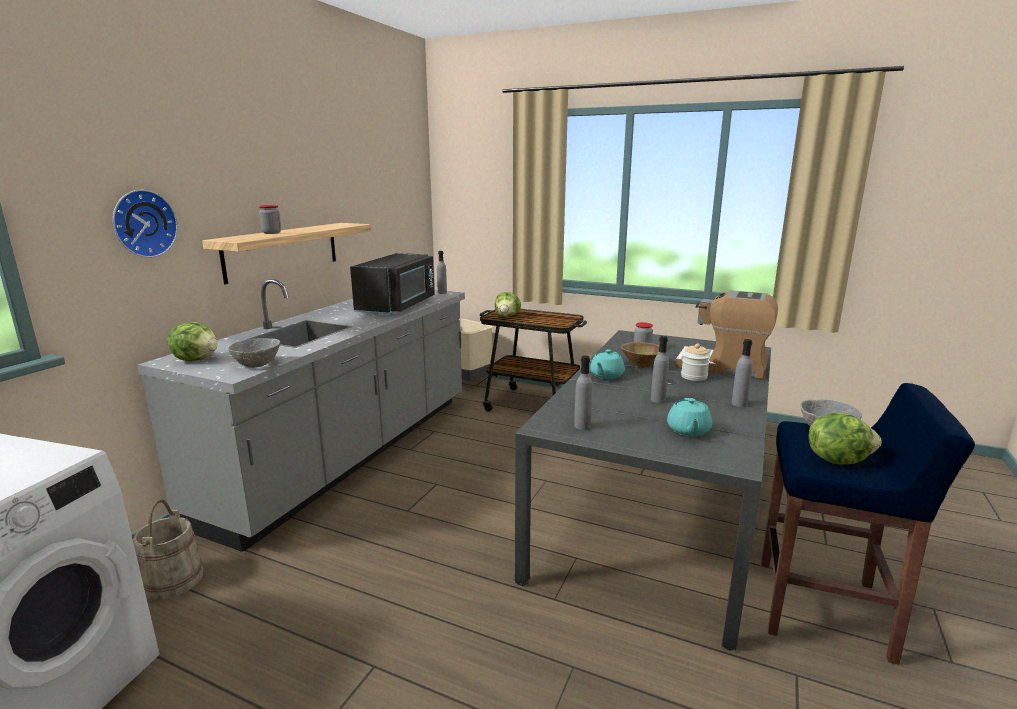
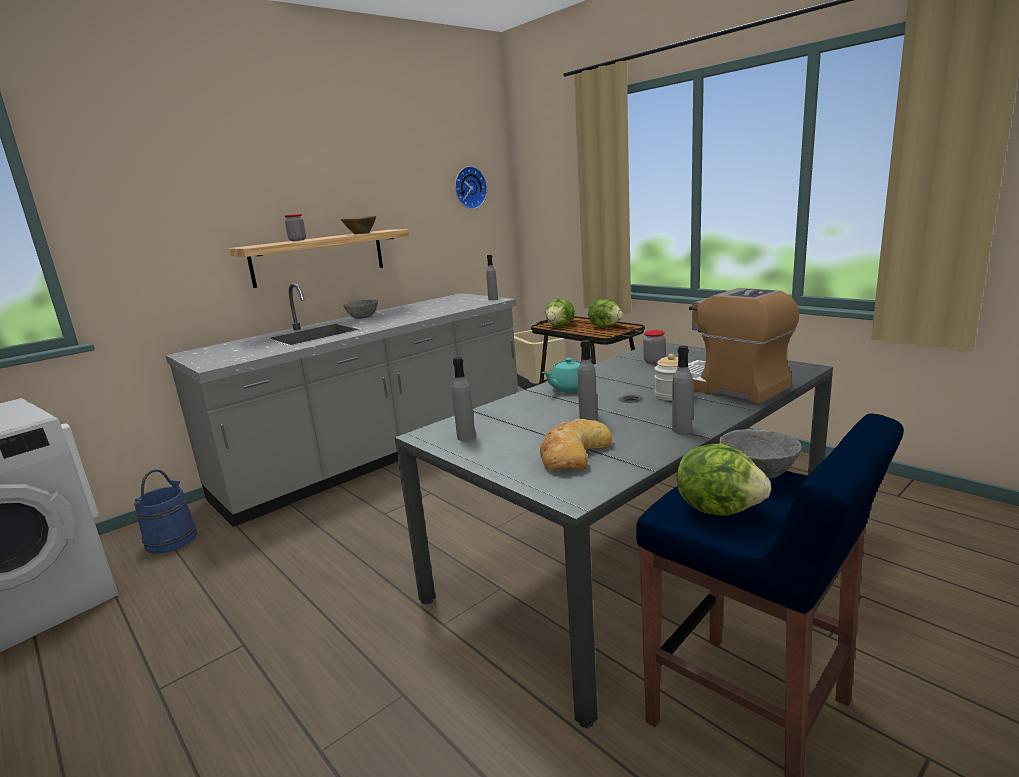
camera: 25 degrees right, 0 degrees up
wall clock [113,189,178,258] -> wall clock moved to [455,166,487,209]
beige bucket [133,500,203,600] -> blue bucket [134,469,197,554]
lettuce [168,322,218,361] -> lettuce moved to [588,299,623,327]
grey bowl [228,338,280,368] -> grey bowl moved to [343,300,378,319]
black microwave [350,253,435,315] -> none
brown bowl [621,342,660,368] -> brown bowl moved to [341,216,376,234]
turquoise teapot [667,398,712,436] -> bread [540,419,612,471]

